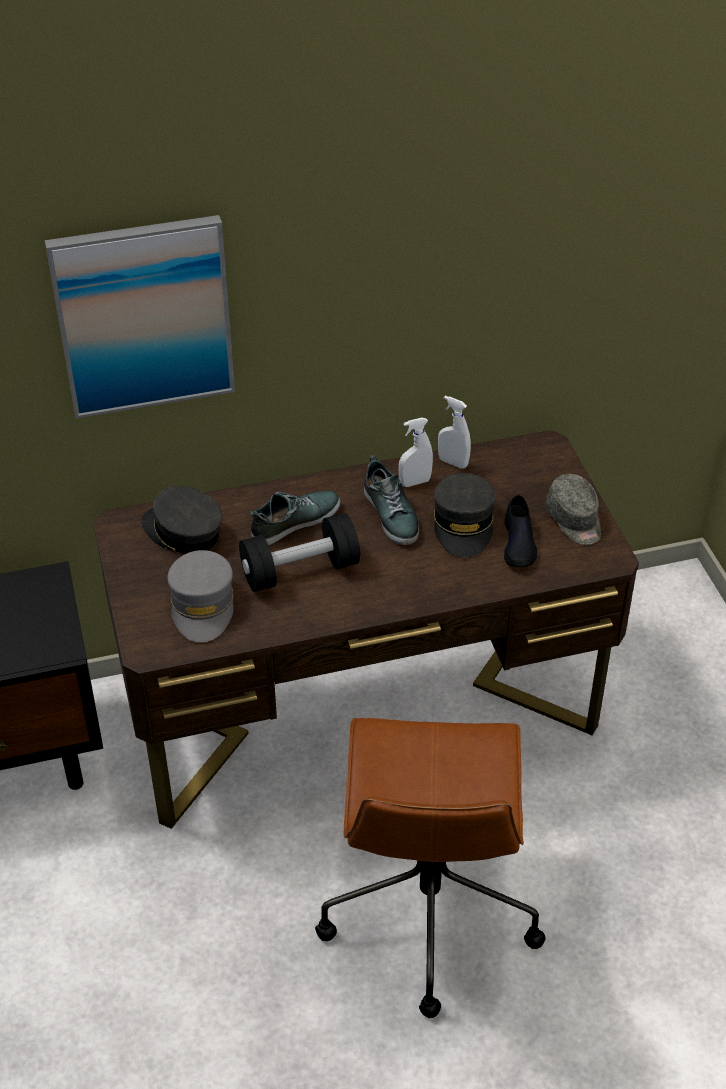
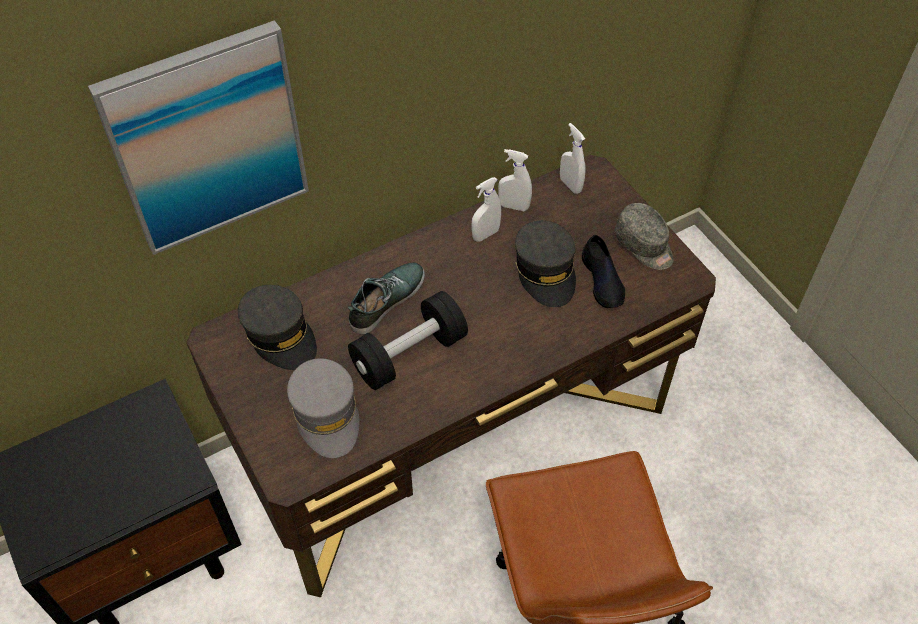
camera: 15 degrees left, 10 degrees up
grey cap [141,486,222,554] -> grey cap turned 150 degrees counterclockwise [238,285,317,370]
shoe [364,455,419,545] -> none
none -> white spray bottle [560,123,585,194]

